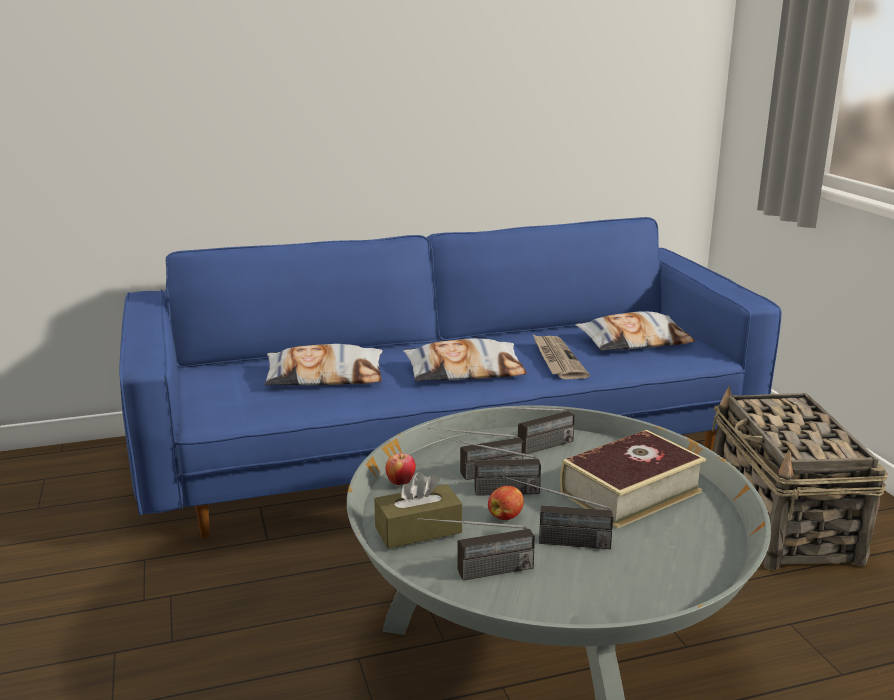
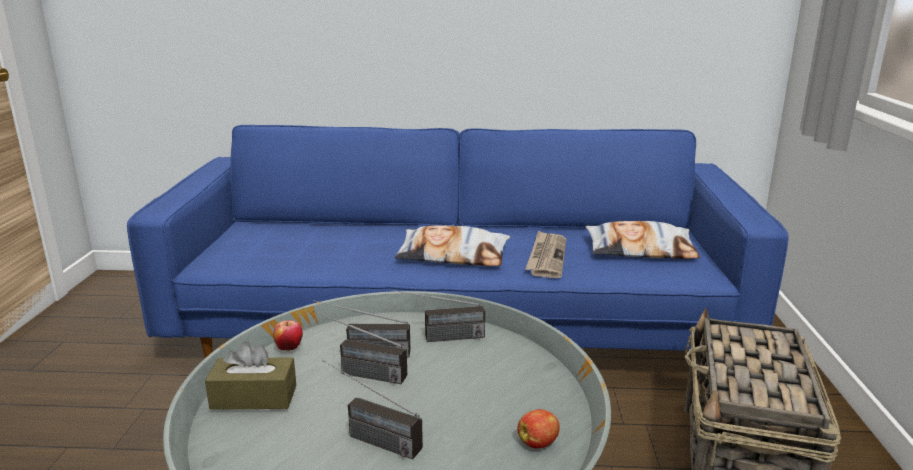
camera: 20 degrees right, 0 degrees up
pillow [264,344,383,386] -> none
radio [418,518,535,580] -> none
apple [488,486,524,520] -> apple moved to [517,409,560,449]
book [560,430,706,529] -> none

